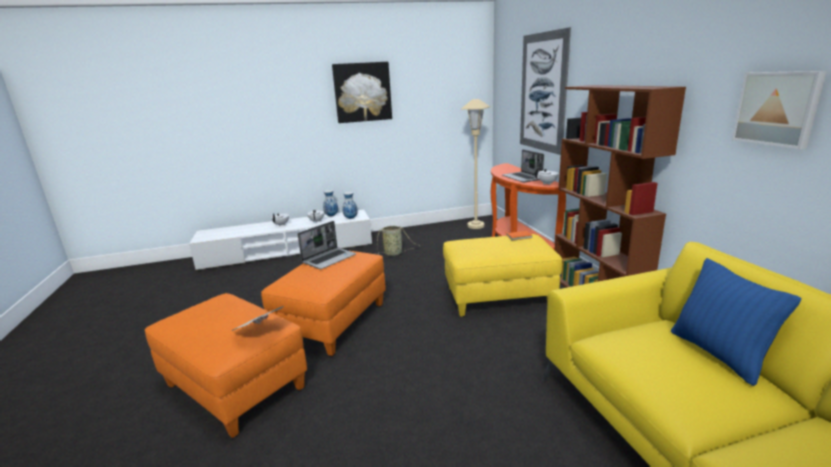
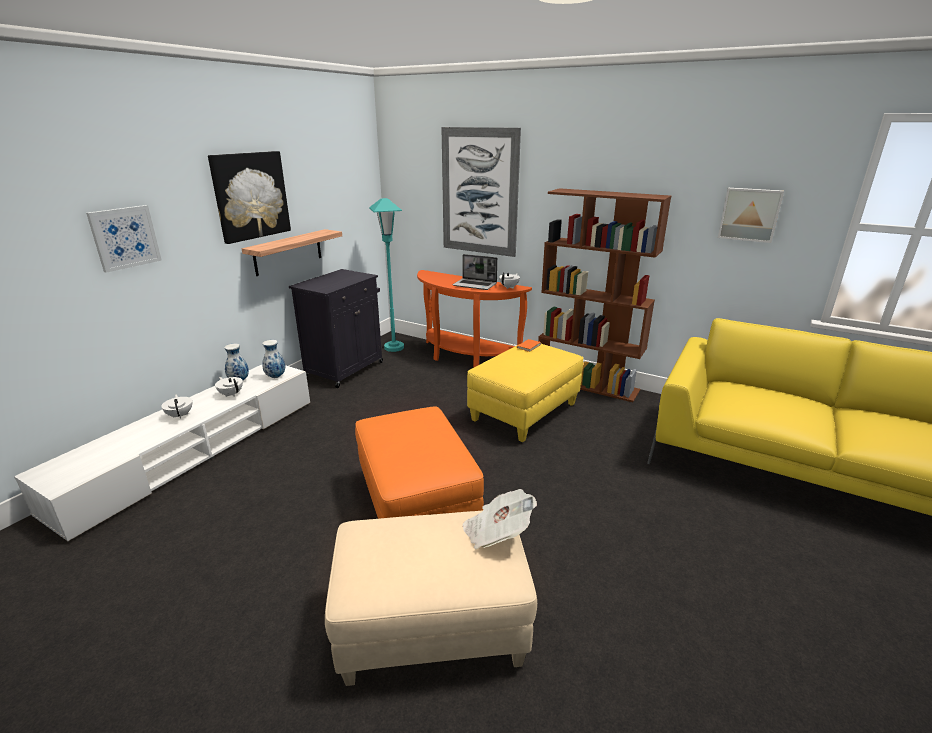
camera: 45 degrees left, 5 degrees up
orange ottoman [145,293,307,438] -> beige ottoman [325,510,537,686]
laptop [298,221,356,269] -> none
basket [375,226,420,256] -> none
beige floor lamp [461,99,490,229] -> turquoise floor lamp [369,198,404,352]
blue pillow [671,258,801,386] -> none
none -> picture [86,205,162,273]
none -> shelf [242,229,342,276]
none -> black cabinet [289,269,383,388]

